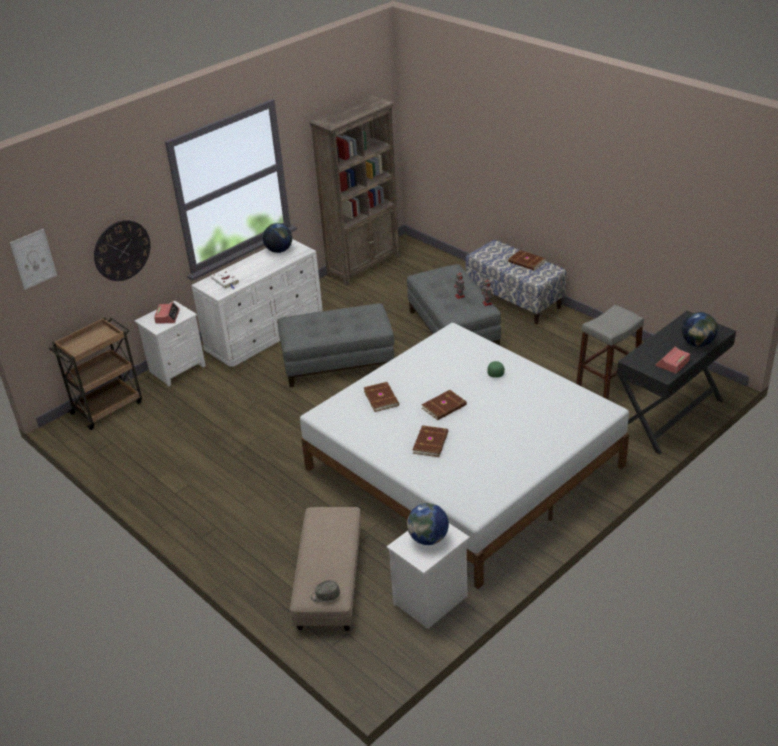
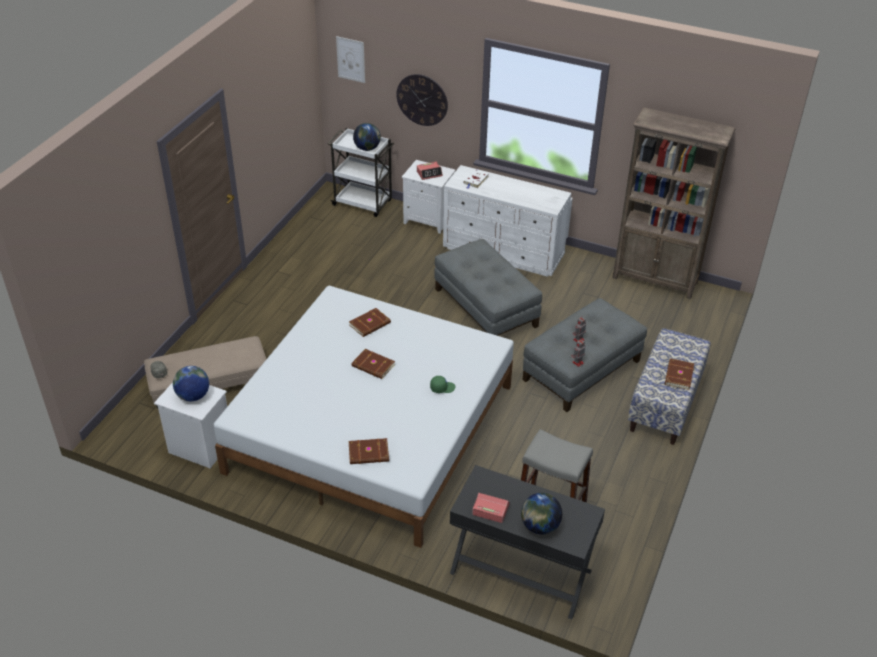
camera: 65 degrees right, 5 degrees up
brown cart [49,317,142,430] -> white cart [327,128,394,217]
globe [263,223,292,253] -> globe moved to [353,123,381,151]
brown book [413,425,448,457] -> brown book moved to [349,438,389,464]

